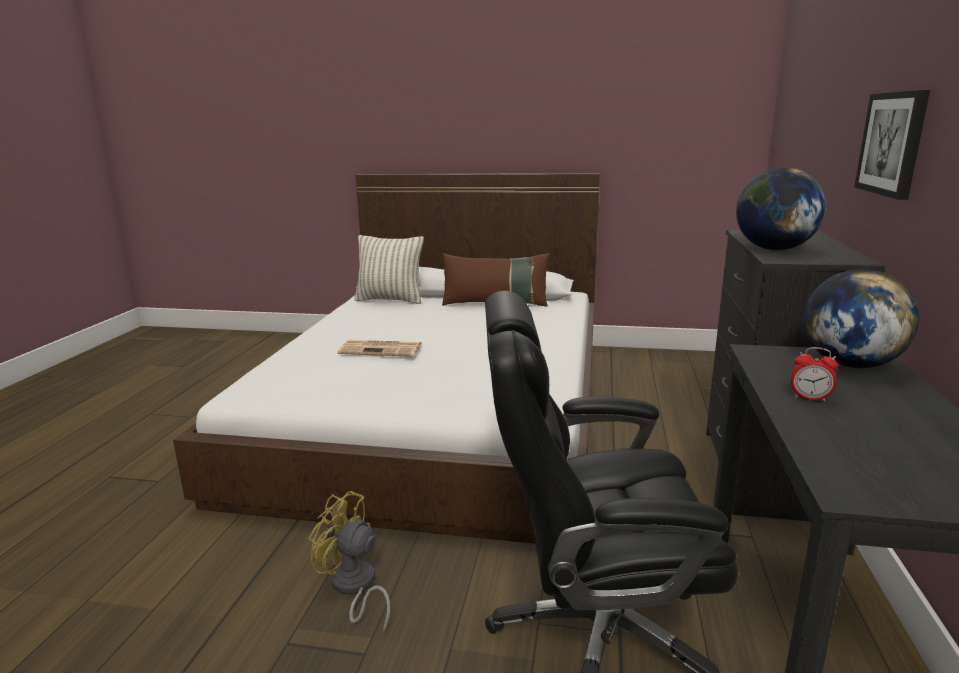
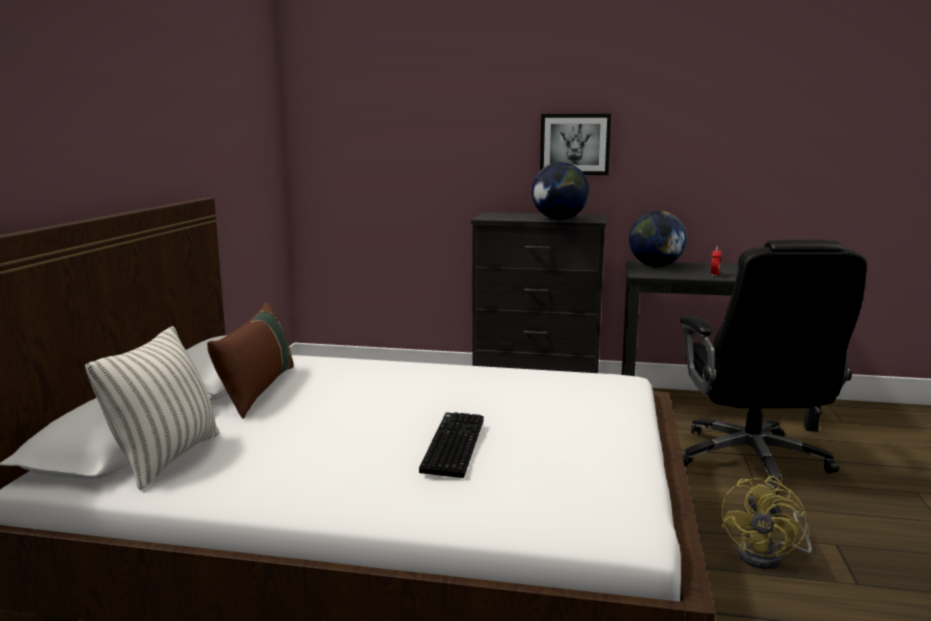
camera: 90 degrees left, 5 degrees down
newspaper [338,340,422,357] -> keyboard [419,412,484,478]

